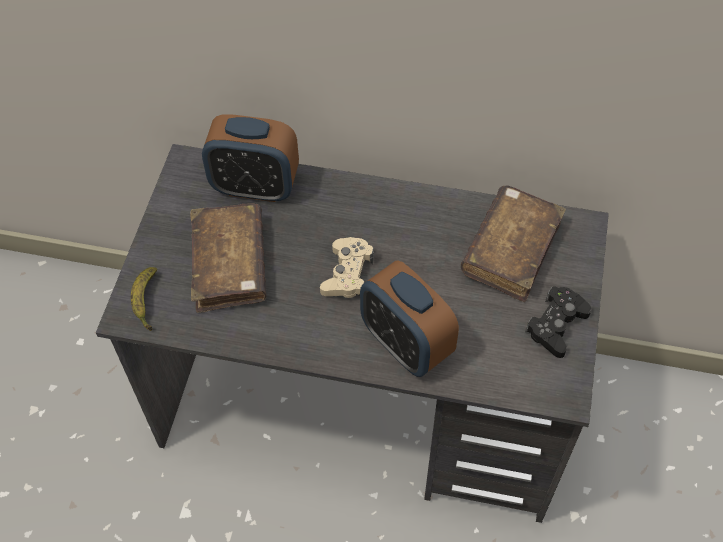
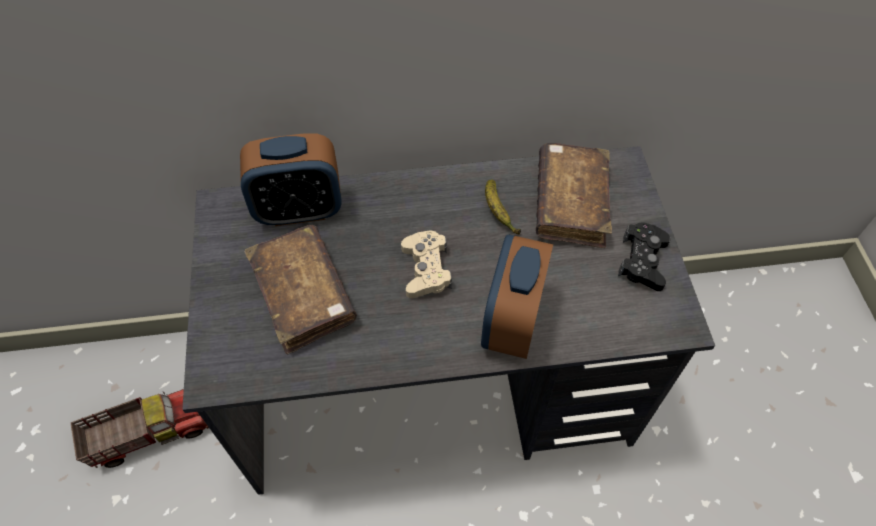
camera: 20 degrees left, 0 degrees up
banana [131,267,157,331] -> banana moved to [485,180,521,235]
alarm clock [360,260,459,377] -> alarm clock turned 75 degrees clockwise [481,235,553,359]
none -> toy truck [71,389,209,468]

